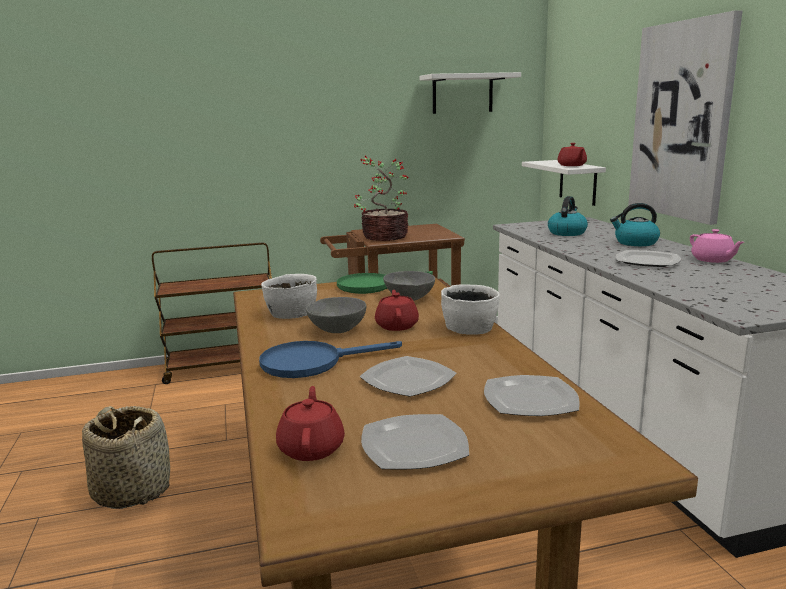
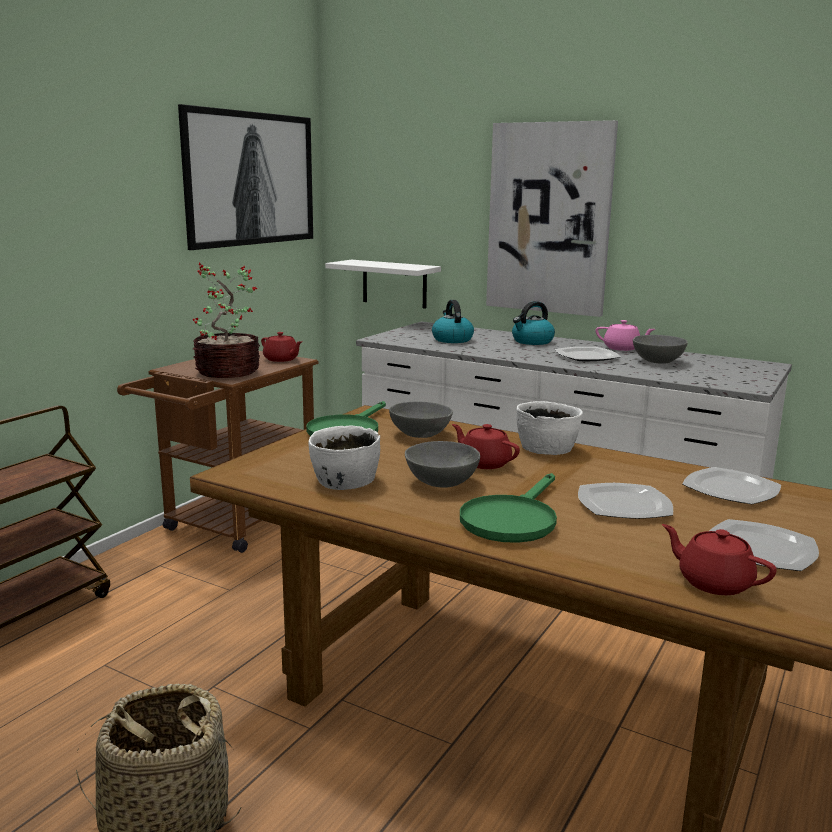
camera: 45 degrees left, 0 degrees up
blue frying pan [259,341,402,378] -> green frying pan [460,473,557,543]
white shelf [420,72,521,114] -> picture [178,104,313,250]
red teapot [558,143,587,166] -> red teapot moved to [261,332,302,362]
none -> grey bowl [633,335,688,364]

